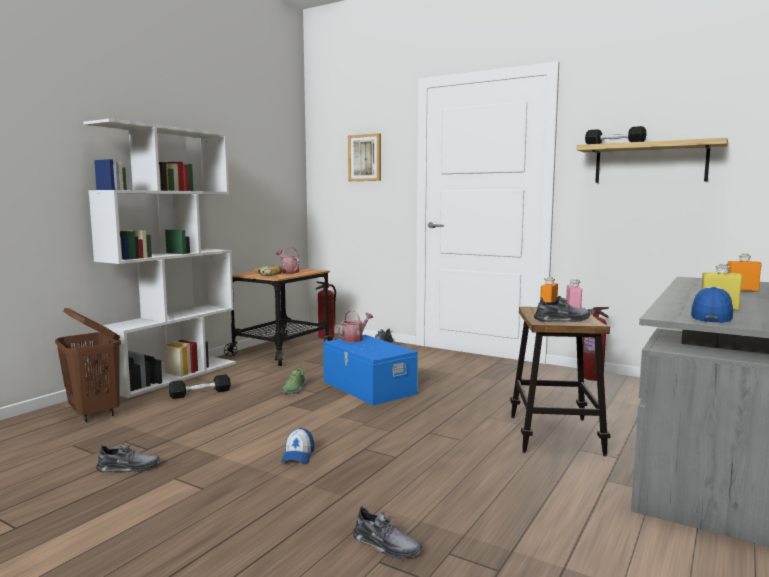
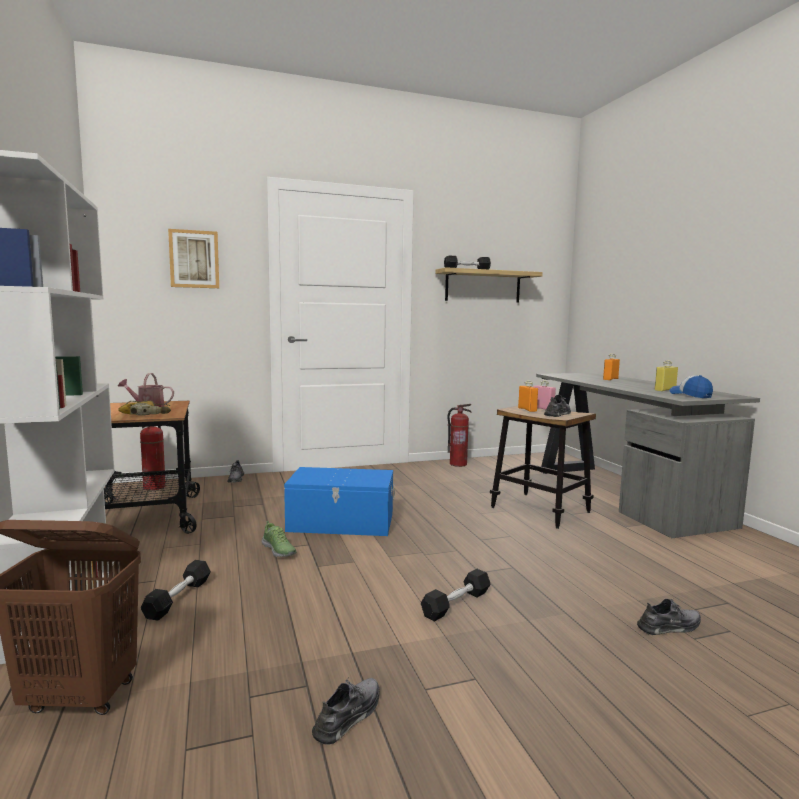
camera: 50 degrees left, 0 degrees up
cap [281,428,314,464] -> black dumbbell [421,569,491,622]
watering can [337,310,373,342] -> none

